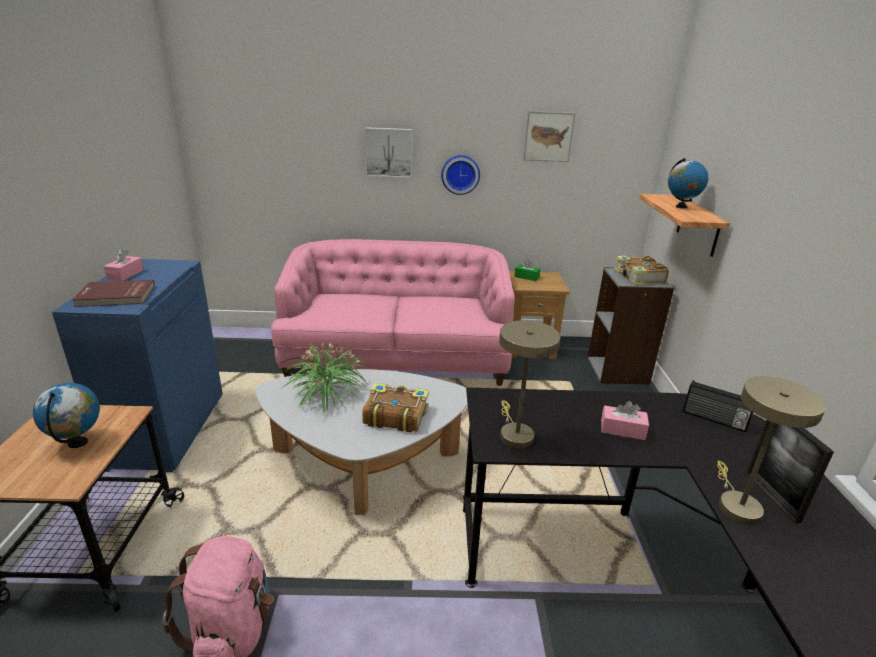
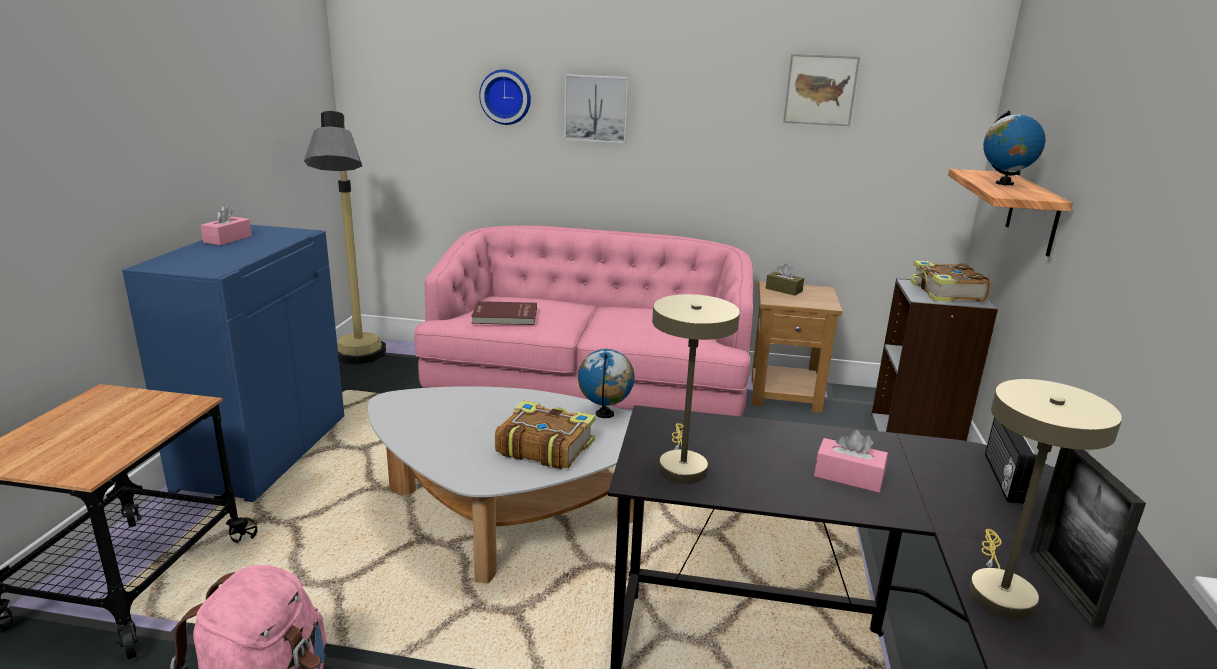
camera: 10 degrees right, 5 degrees down
globe [33,383,100,448] -> globe moved to [578,349,635,418]
red book [72,280,155,307] -> red book moved to [471,301,537,325]
potted plant [279,343,367,412] -> none
wall clock [441,155,480,195] -> wall clock moved to [479,69,531,125]
green tissue box [514,259,540,281] -> brown tissue box [766,263,804,295]
radio [682,380,753,432] -> radio turned 60 degrees clockwise [985,417,1037,504]
none -> floor lamp [304,111,386,365]

